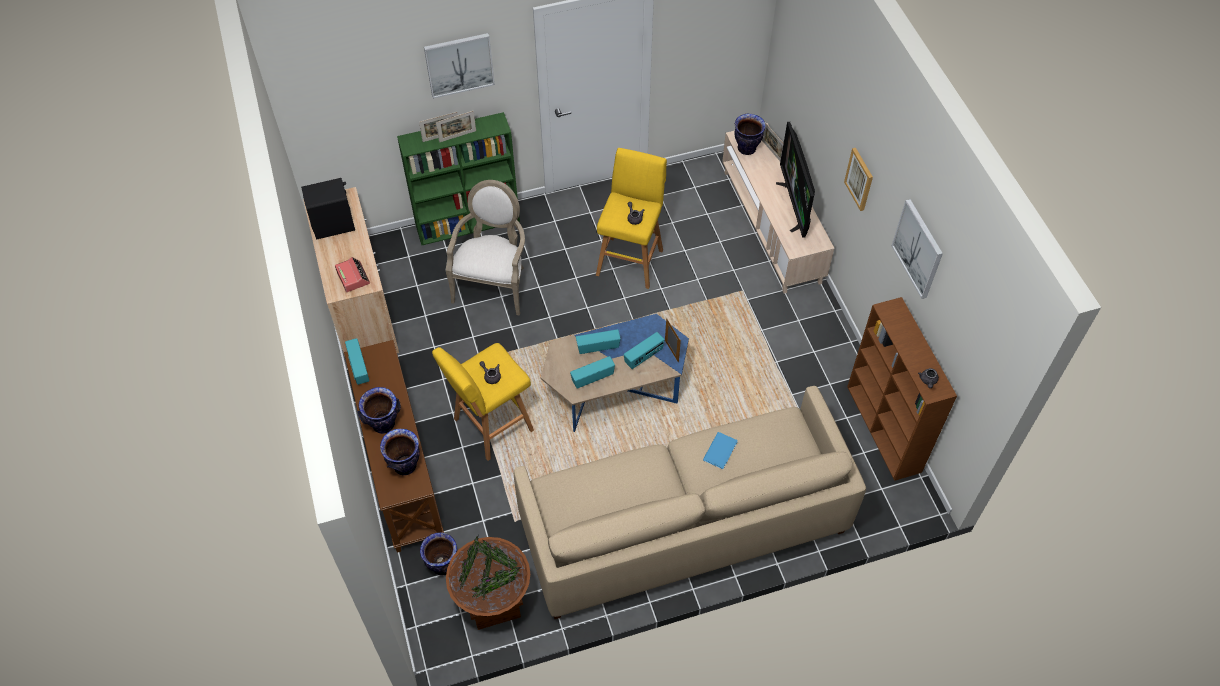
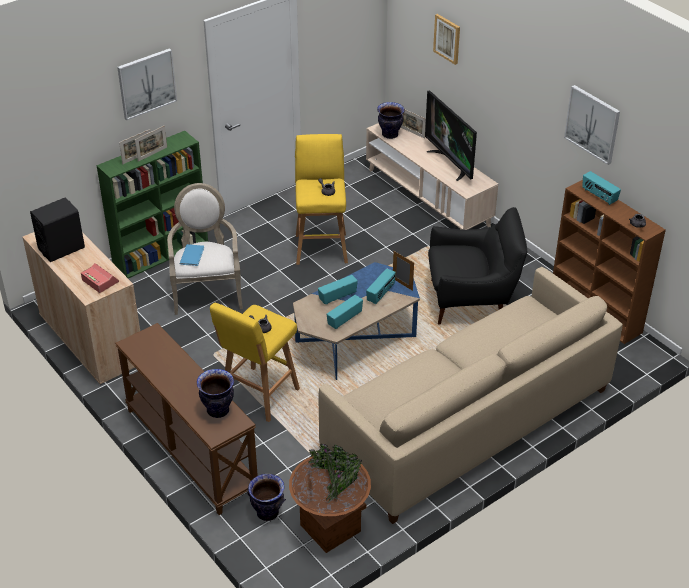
camera: 20 degrees left, 15 degrees down
radio [345,338,370,385] -> radio moved to [582,171,621,205]
vase [358,387,401,434] -> none
blue book [703,432,738,469] -> blue book moved to [179,244,204,266]
picture [844,148,873,211] -> picture moved to [433,14,460,65]
none -> black armchair [428,207,527,324]

